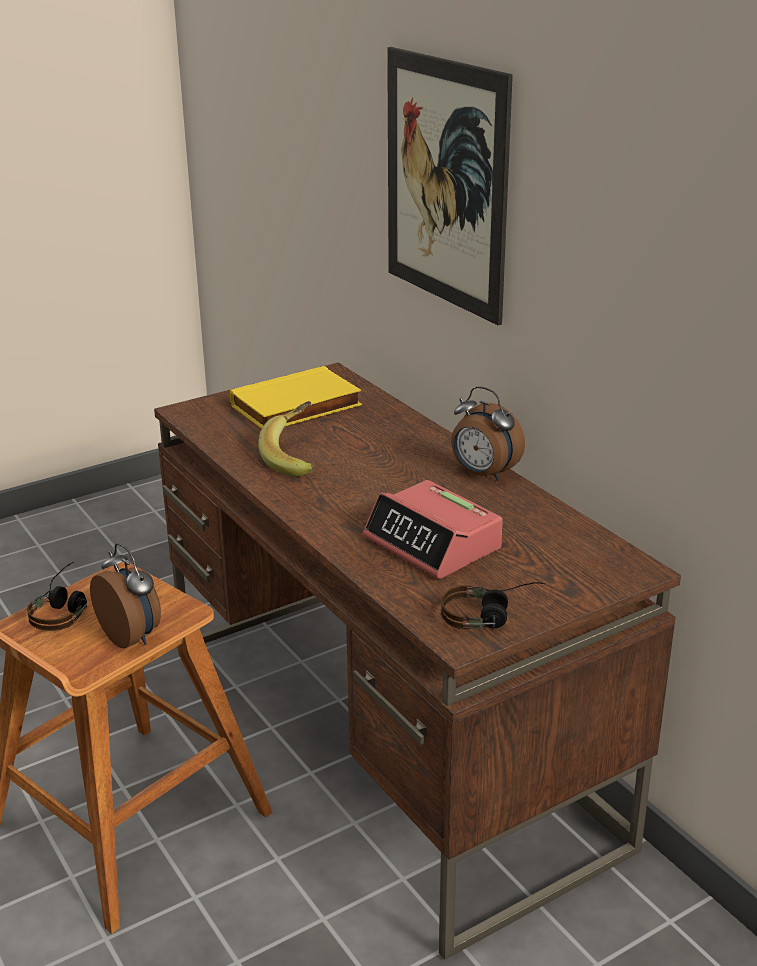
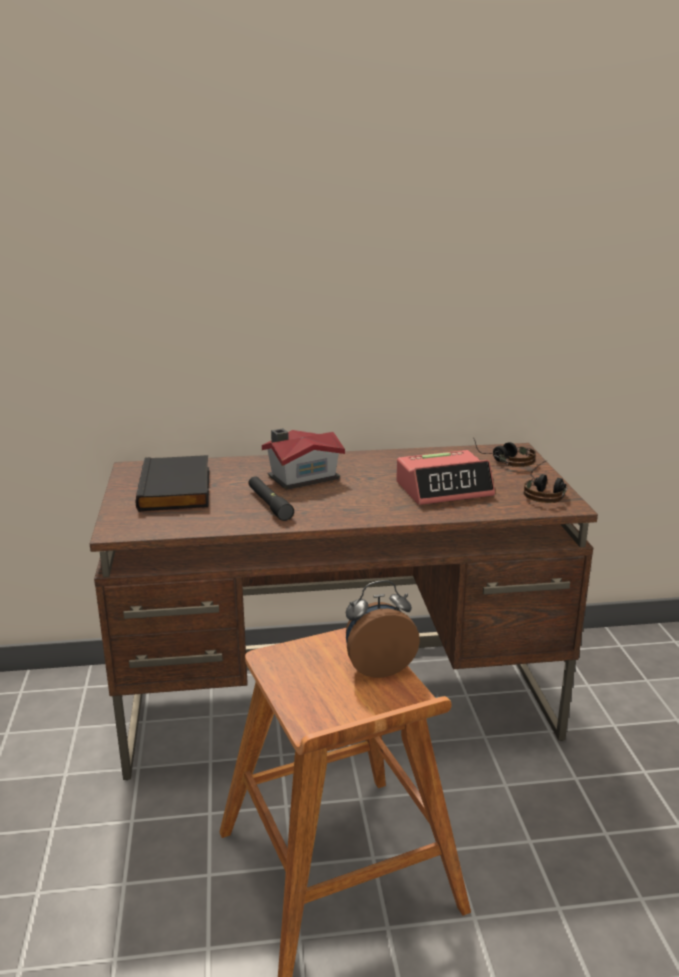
camera: 65 degrees left, 5 degrees down
headphones [27,562,87,631] -> headphones moved to [473,437,536,467]
yellow book [230,366,362,429] -> black book [135,455,209,512]
banana [258,401,314,476] -> black flashlight [248,476,294,521]
picture [387,47,513,325] -> none
alarm clock [451,386,525,481] -> none
none -> toy house [262,428,345,490]

